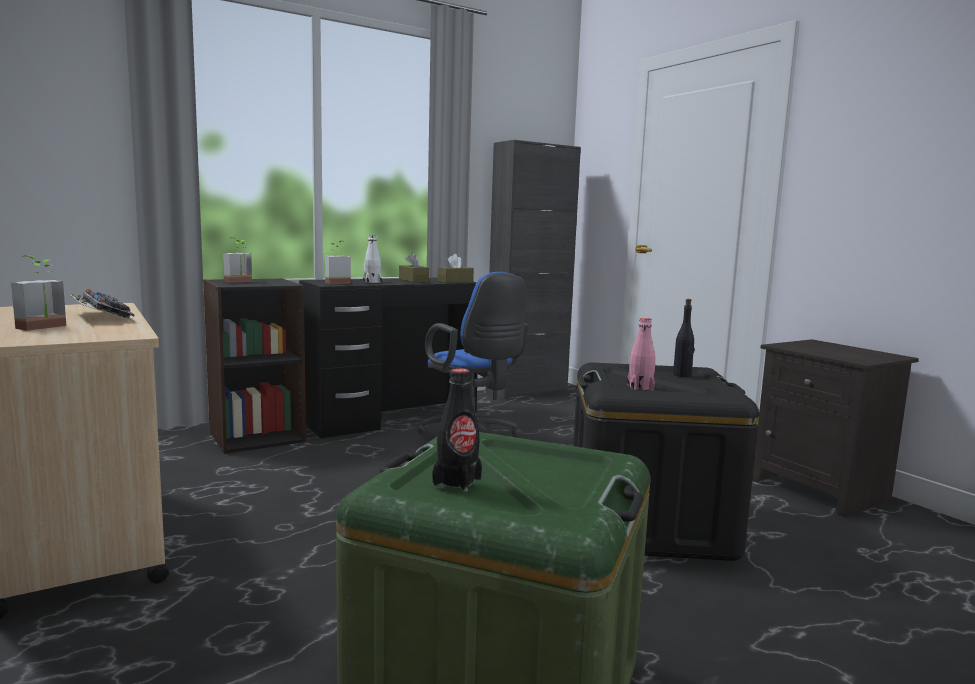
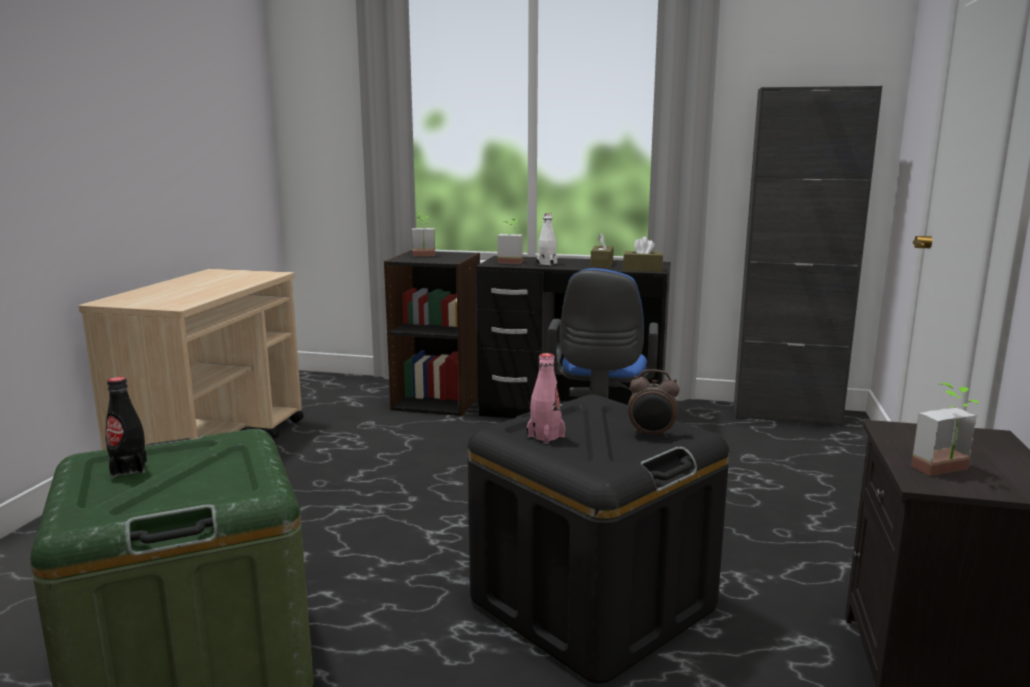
camera: 45 degrees right, 5 degrees up
potted plant [11,255,66,331] -> potted plant moved to [911,383,980,476]
keyboard [69,289,135,322] -> none
black bottle [673,299,694,377] -> alarm clock [628,369,680,438]

